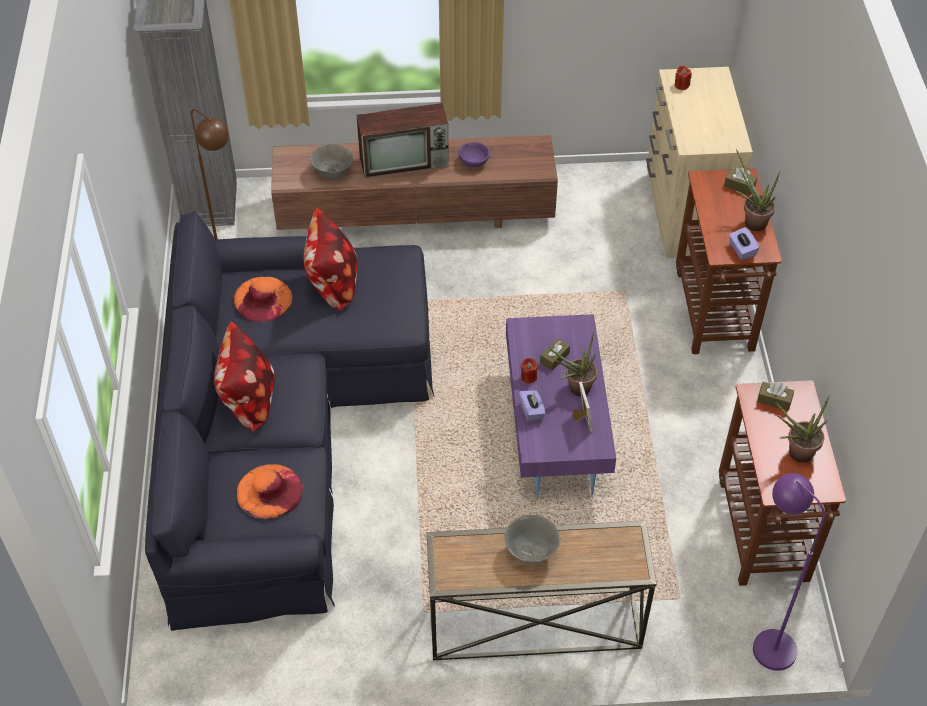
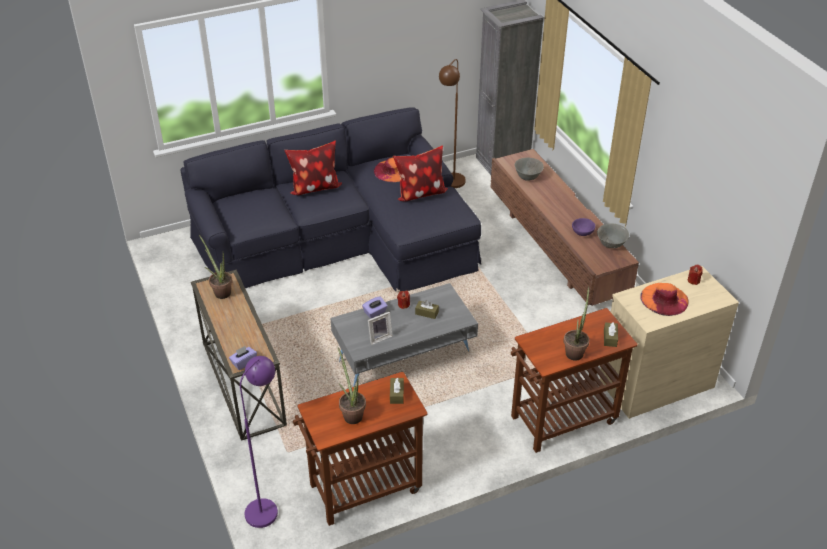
camera: 70 degrees right, 10 degrees down
orange hat [237,464,303,520] -> orange hat moved to [640,283,689,316]
television [356,103,449,178] -> none
grey bowl [504,515,560,564] -> grey bowl moved to [597,223,629,248]
purple coffee table [506,314,616,501] -> grey coffee table [330,283,478,387]
potted plant [549,331,597,396] -> potted plant moved to [199,235,232,299]
purple tissue box [729,227,759,260] -> purple tissue box moved to [229,346,257,370]

